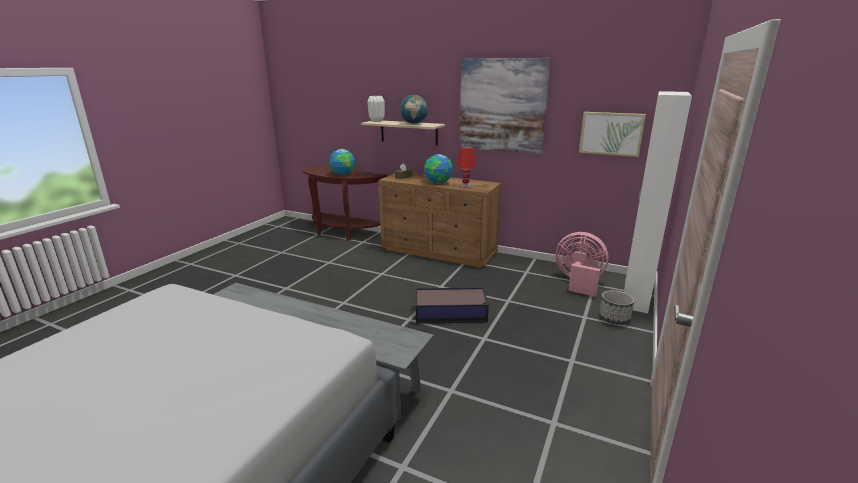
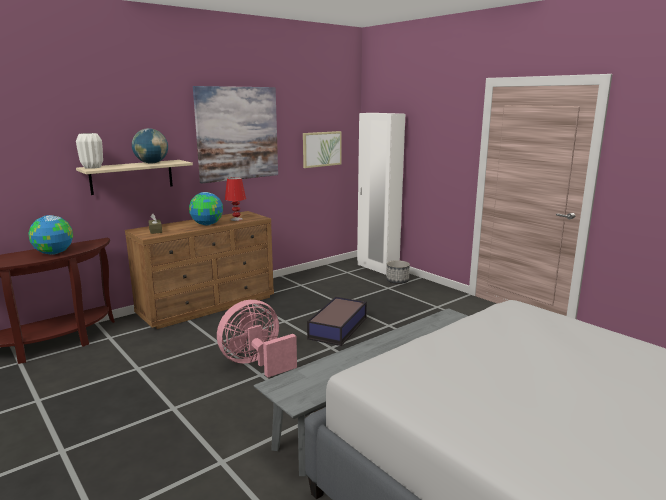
camera: 65 degrees left, 5 degrees down
pink fan [555,232,609,297] -> pink fan moved to [217,300,297,378]

